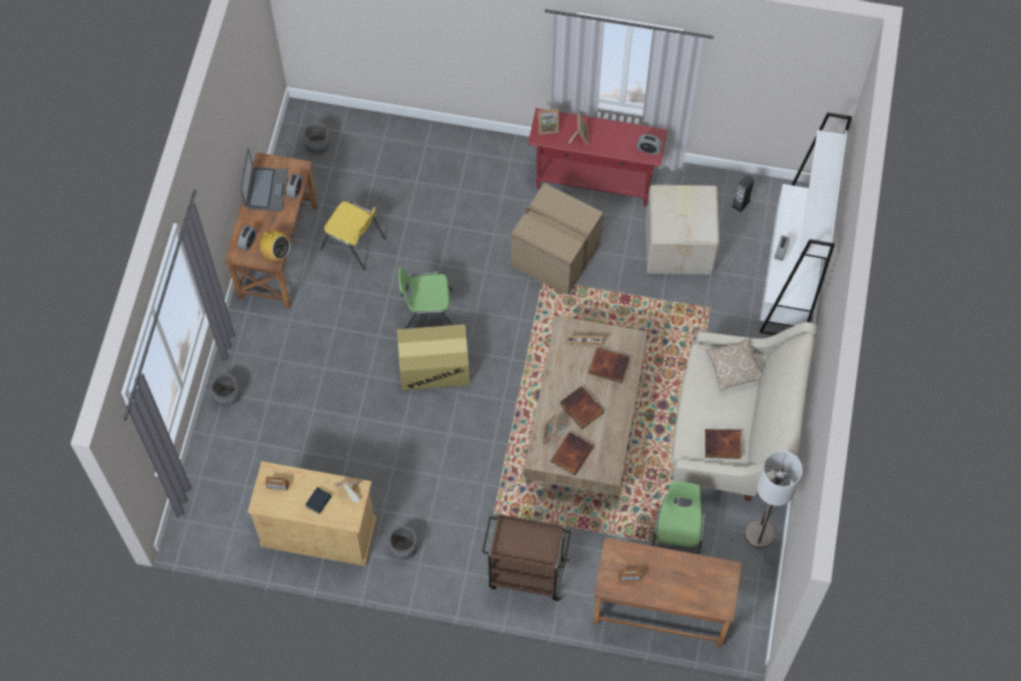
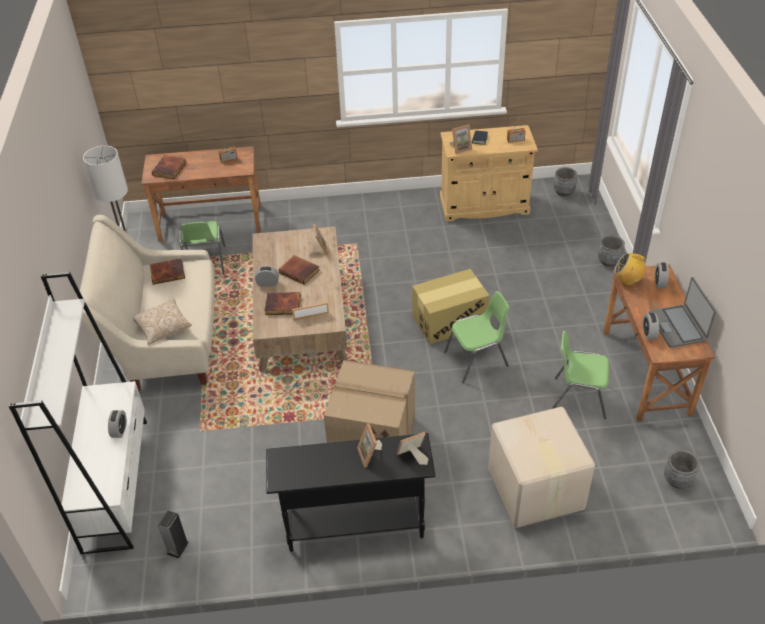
camera: 165 degrees right, 20 degrees down
yellow chair [320,201,386,270] -> green chair [551,331,609,419]
grey planter [388,526,418,560] -> grey planter moved to [554,167,577,197]
brown cart [482,513,572,601] -> none
red console table [528,108,667,207] -> black console table [266,433,436,552]
book [551,432,593,476] -> book moved to [152,155,186,179]
alarm clock [637,134,662,155] -> alarm clock moved to [255,266,279,287]
cardboard box [646,185,719,274] -> cardboard box moved to [488,407,595,528]

